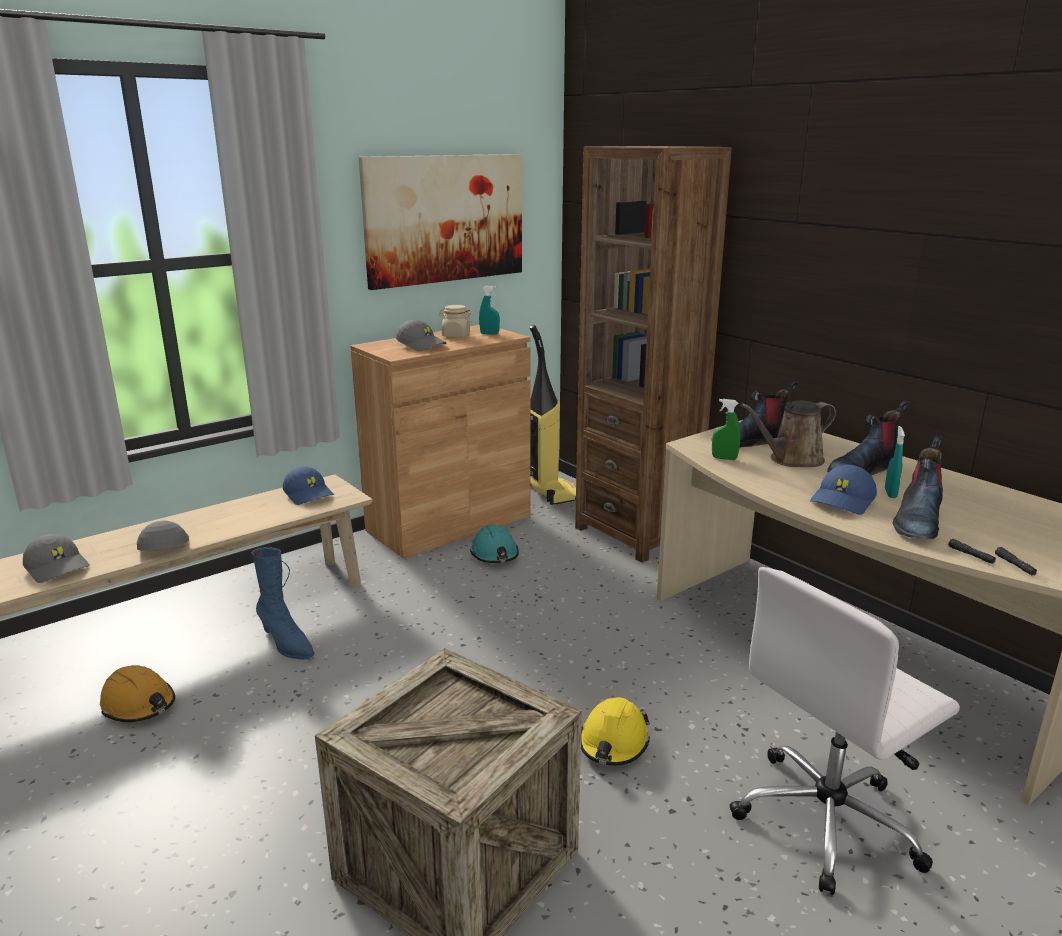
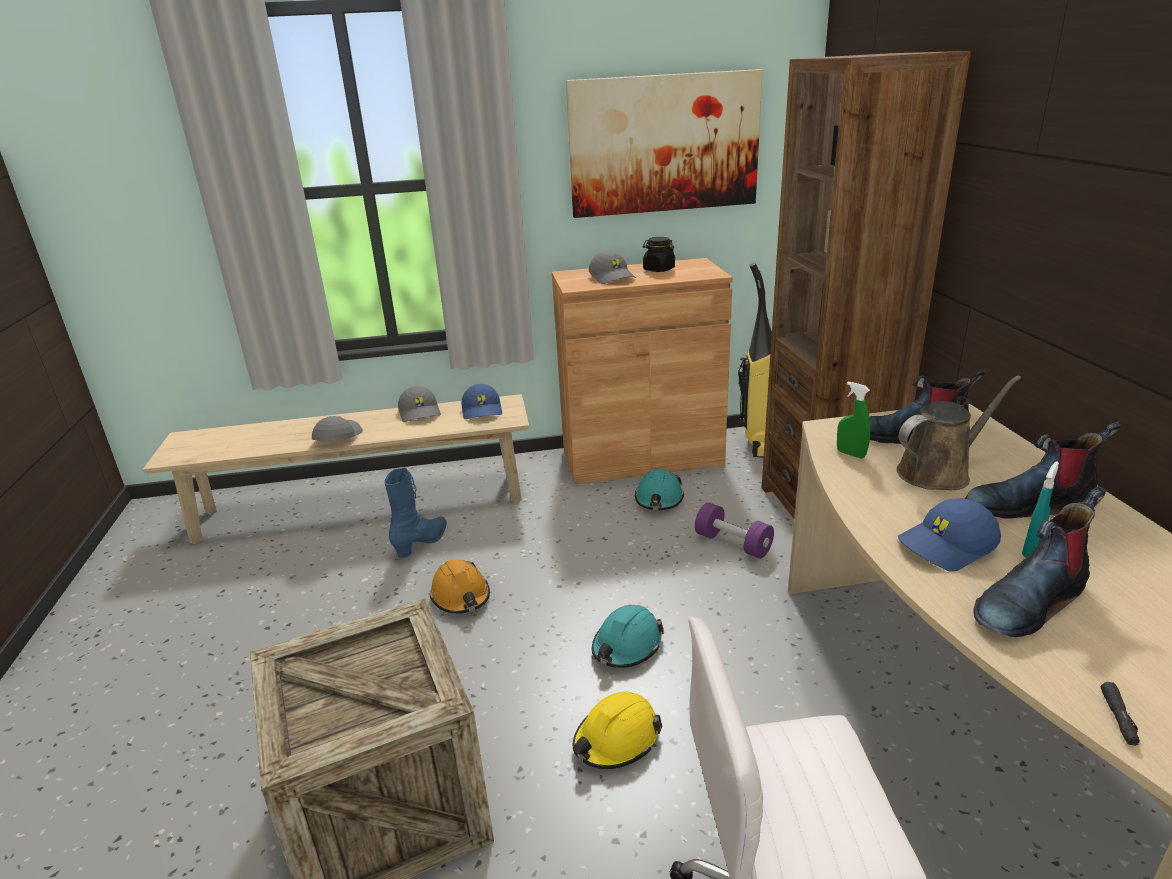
camera: 30 degrees right, 5 degrees up
grey cap [23,534,90,583] -> grey cap moved to [398,386,441,422]
orange hard hat [100,665,175,723] -> orange hard hat moved to [430,559,490,614]
blue boot [252,547,314,660] -> blue boot turned 135 degrees counterclockwise [384,467,447,558]
beige jar [439,305,472,338] -> black jar [643,237,675,272]
turquoise spray bottle [479,286,500,335] -> none
brown watering can [741,400,836,467] -> brown watering can turned 150 degrees clockwise [896,376,1021,490]
black flashlight [948,539,996,564] -> none
none -> turquoise hard hat [592,605,664,668]
none -> purple dumbbell [695,502,774,559]

